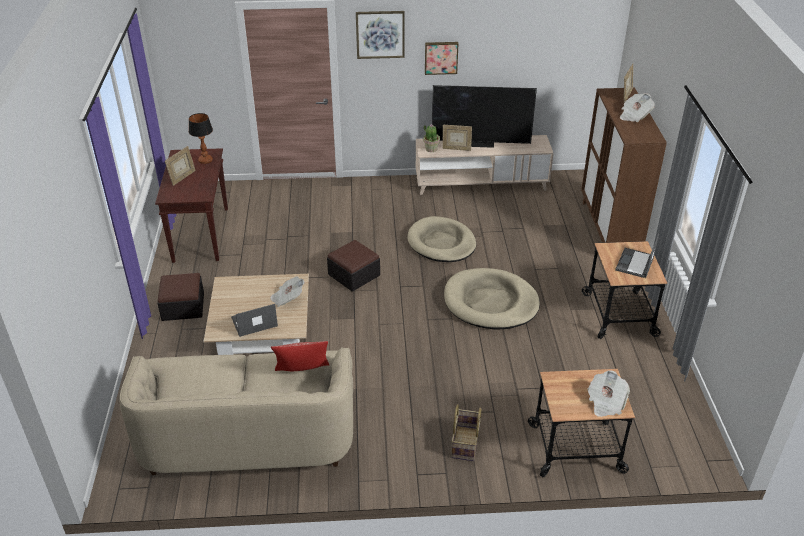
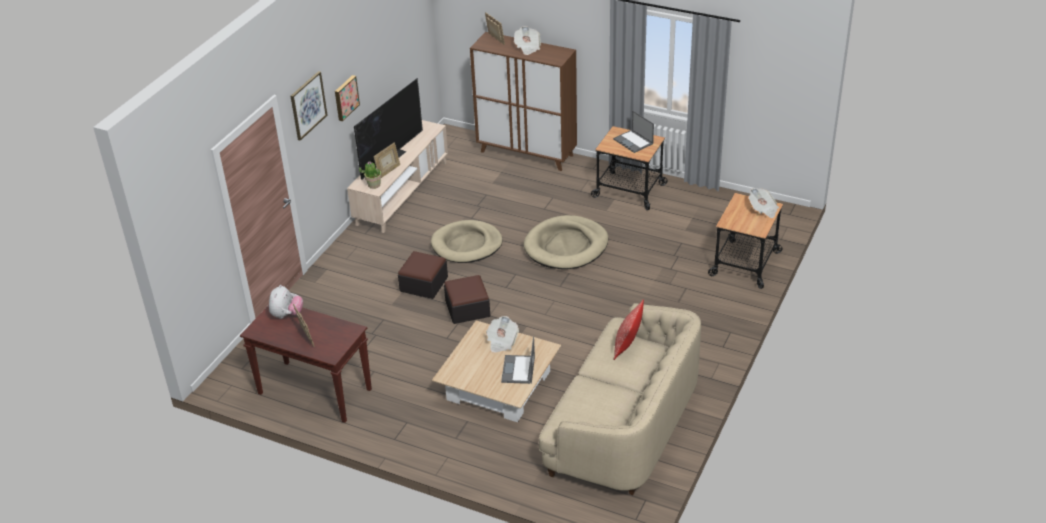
camera: 60 degrees left, 0 degrees up
ottoman [158,273,204,321] -> ottoman moved to [398,251,448,299]
table lamp [189,113,213,164] -> plush toy [269,285,303,319]
basket [451,404,481,461] -> none

